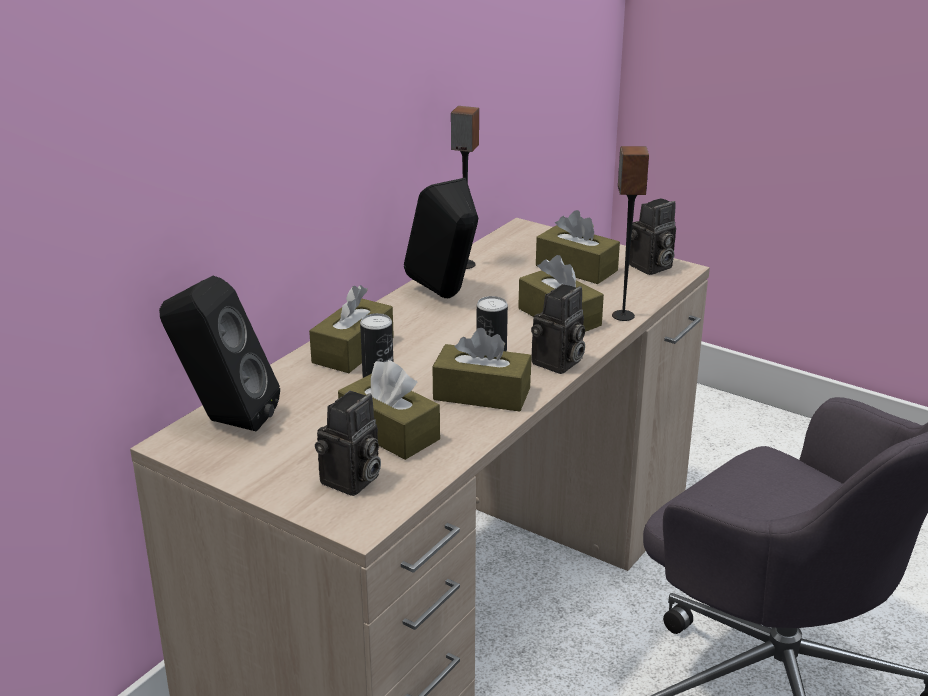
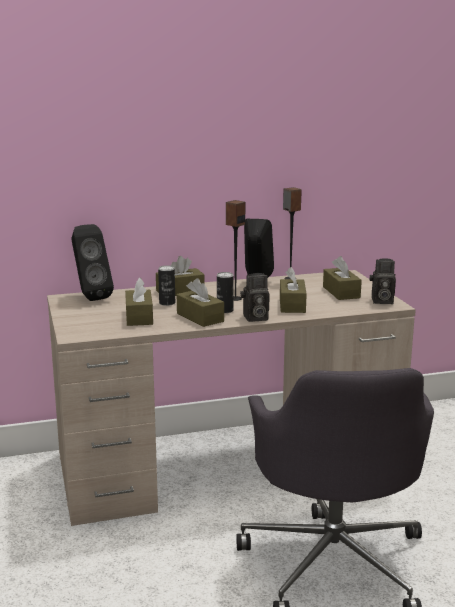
camera: 40 degrees right, 10 degrees down
camera [315,390,381,496] -> none
speaker [612,146,649,321] -> speaker moved to [226,200,245,301]

